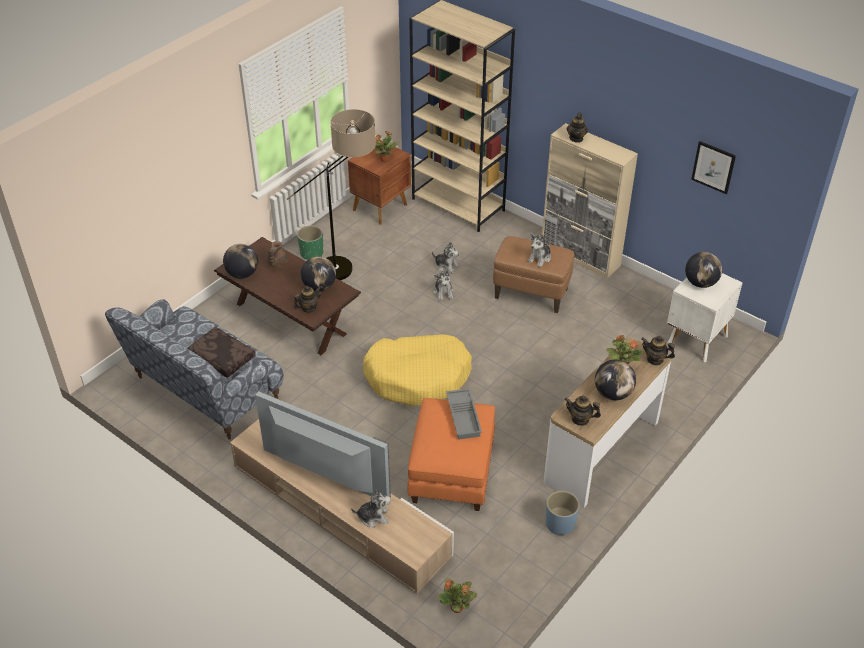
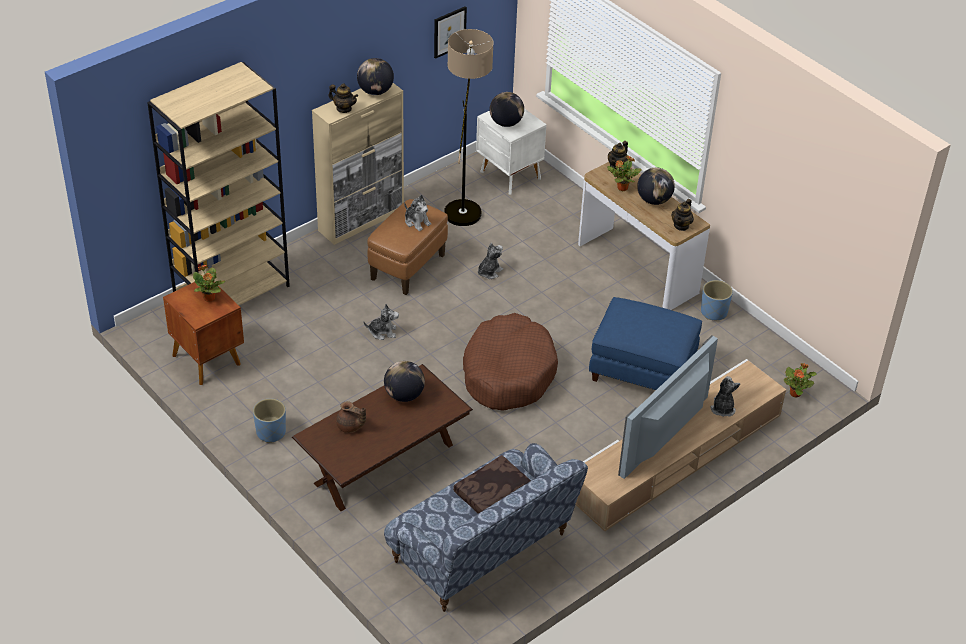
camera: 80 degrees left, 0 degrees up
globe [223,244,258,279] -> globe moved to [357,58,394,95]
floor lamp [287,109,376,280] -> floor lamp moved to [444,29,494,226]
teapot [294,286,322,313] -> none
green planter [297,225,323,260] -> blue planter [253,398,286,443]
yellow dog bed [363,334,472,406] -> brown dog bed [463,313,558,411]
orange ottoman [407,398,495,511] -> blue ottoman [589,297,702,390]
plush toy [432,242,459,273] -> plush toy moved to [478,243,503,279]
grey tray [446,388,482,440] -> none

